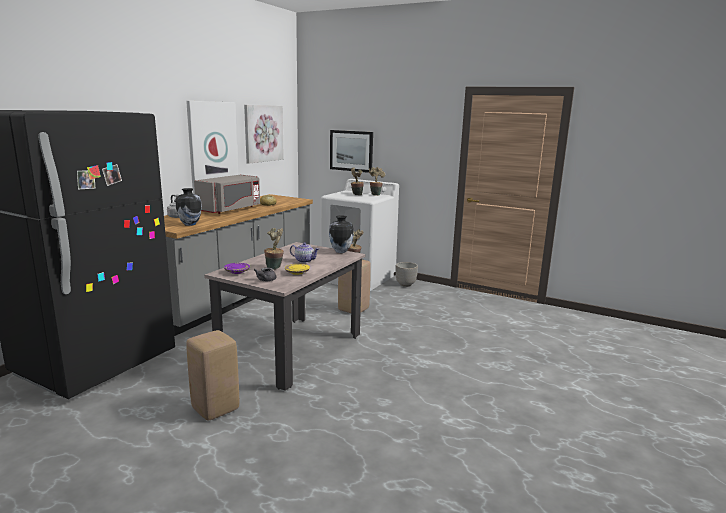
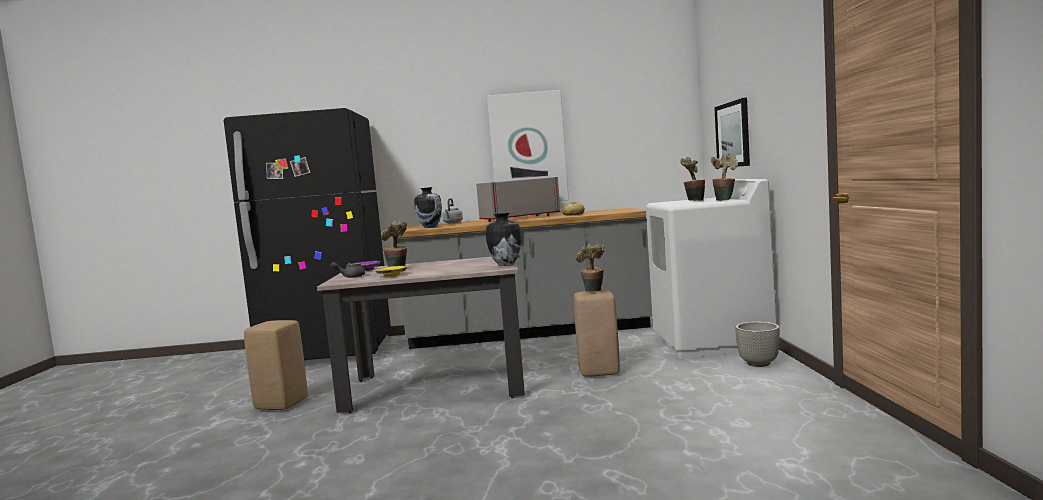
camera: 60 degrees right, 10 degrees down
grey microwave [194,174,260,214] -> grey microwave turned 150 degrees clockwise [476,177,560,222]
picture [244,105,284,164] -> none
teapot [290,242,319,263] -> none

